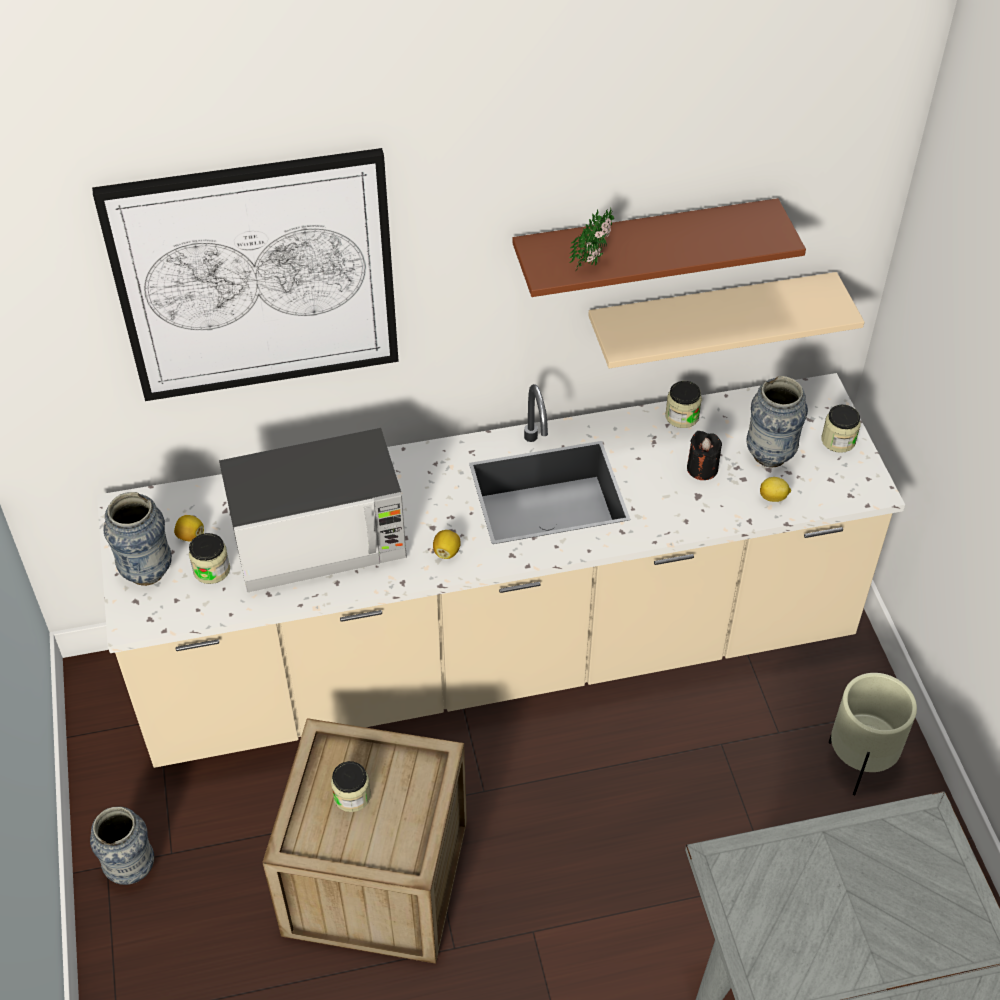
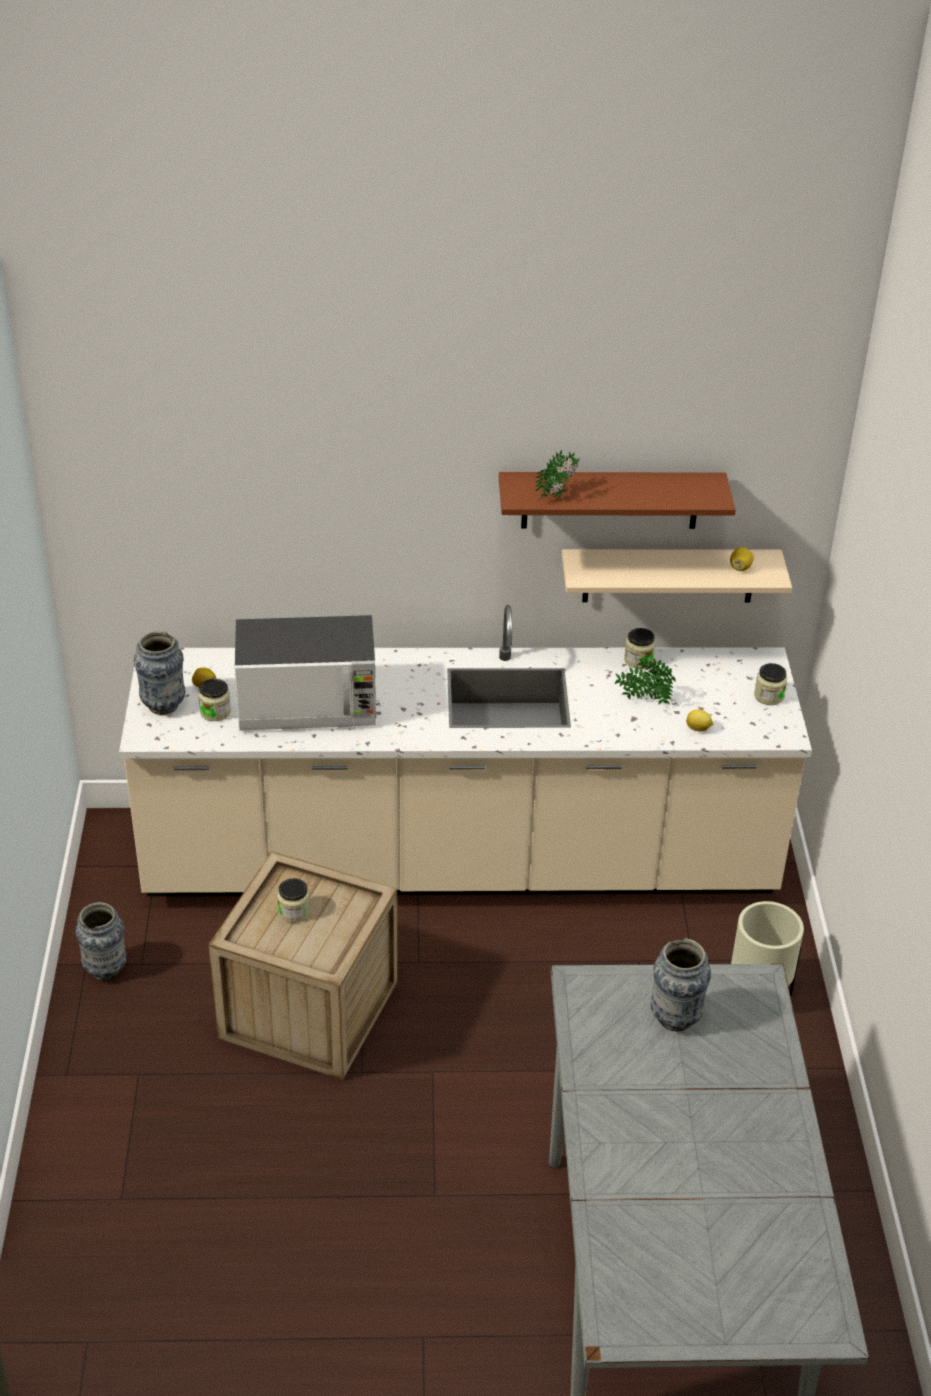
camera: 10 degrees right, 10 degrees down
picture [92,148,399,401] -> none
lemon [433,530,461,559] -> lemon moved to [730,547,754,571]
black candle [687,431,722,480] -> potted plant [615,658,676,705]
vase [746,376,808,468] -> vase moved to [651,938,711,1032]

